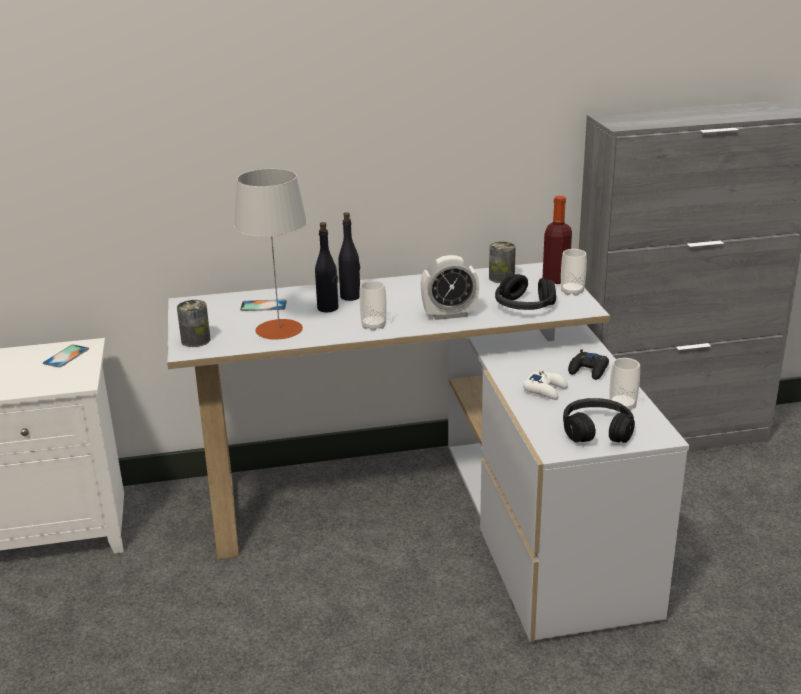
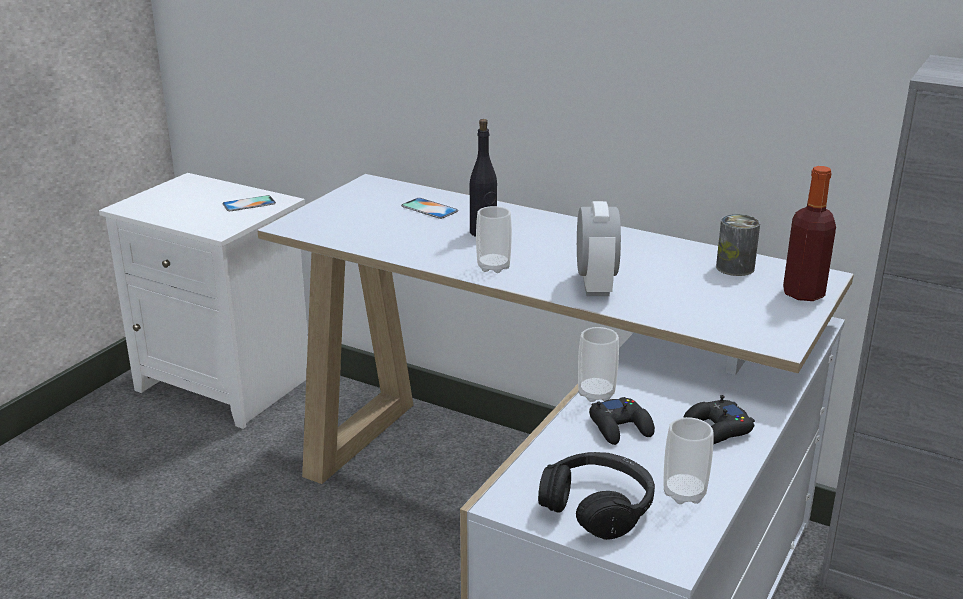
camera: 40 degrees right, 0 degrees up
can [177,300,211,347] -> none
grey table lamp [234,169,307,340] -> none
black bottle [338,212,360,301] -> none
alarm clock [421,255,479,320] -> alarm clock turned 120 degrees counterclockwise [577,201,621,296]
black headphones [495,274,556,310] -> none
white game controller [523,371,568,400] -> black game controller [589,397,655,445]
cup [561,249,587,296] -> cup moved to [578,327,619,402]

